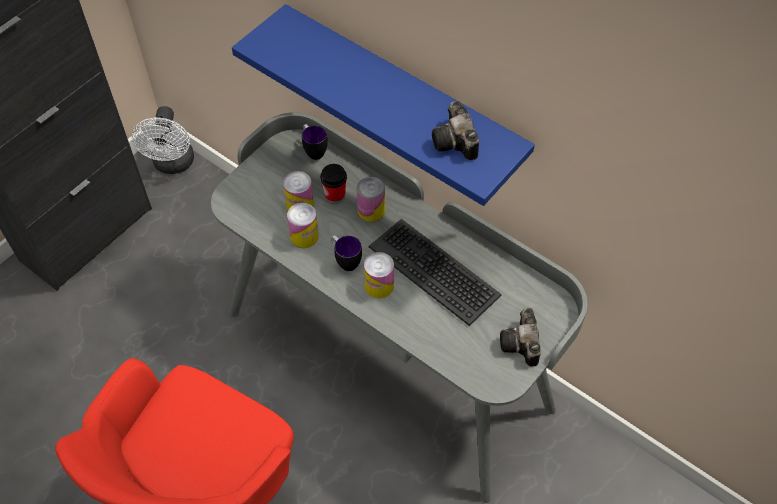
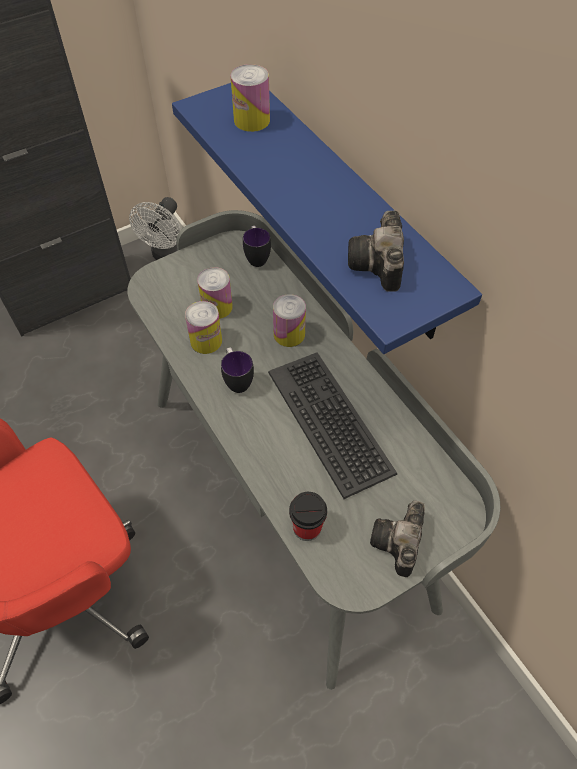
camera: 20 degrees right, 0 degrees up
cup [320,164,347,204] -> cup moved to [289,492,327,541]
can [364,252,394,298] -> can moved to [231,64,270,132]

